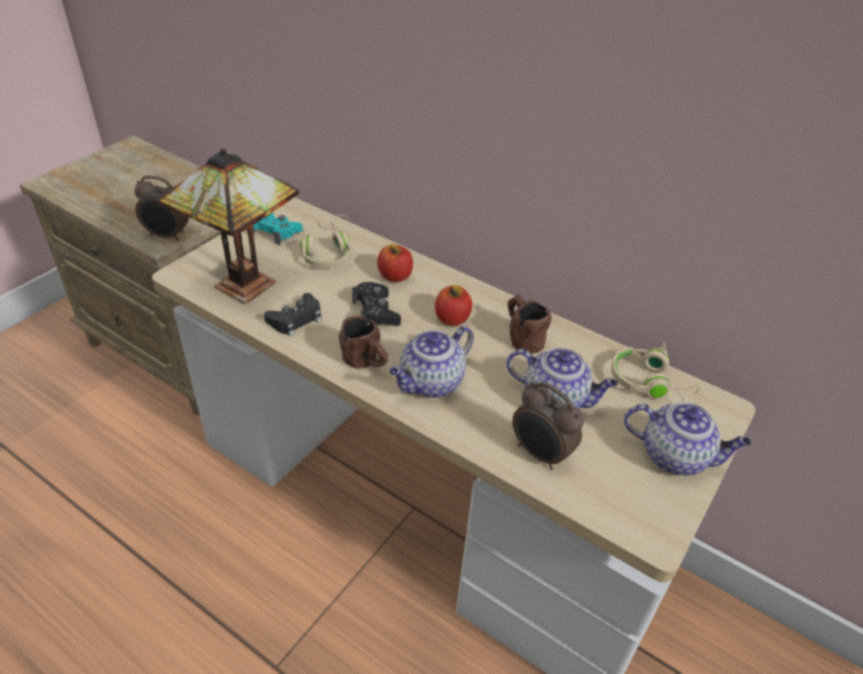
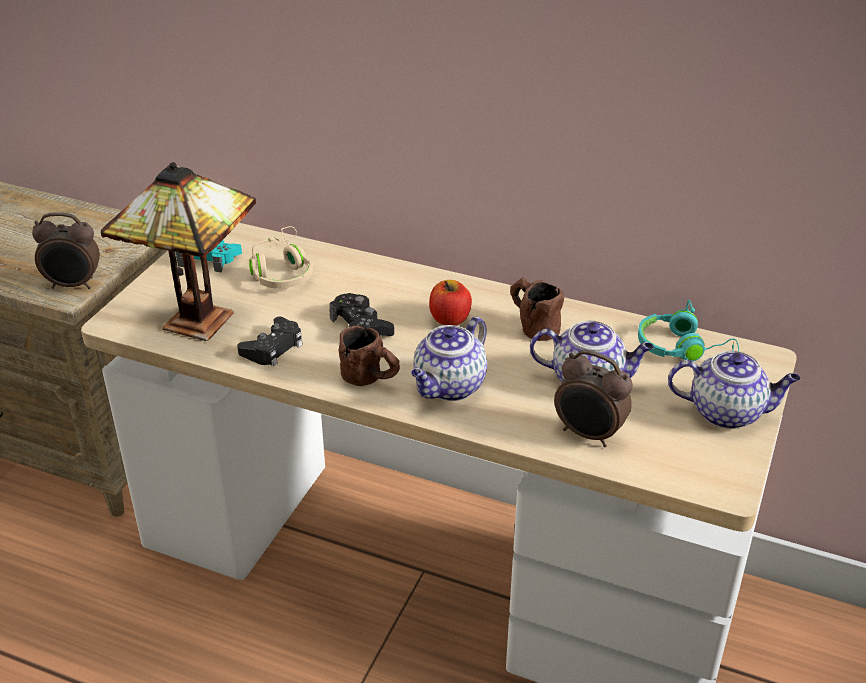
camera: 10 degrees left, 5 degrees down
apple [377,244,413,282] -> none
beige headphones [611,341,701,406] -> turquoise headphones [638,300,739,361]

